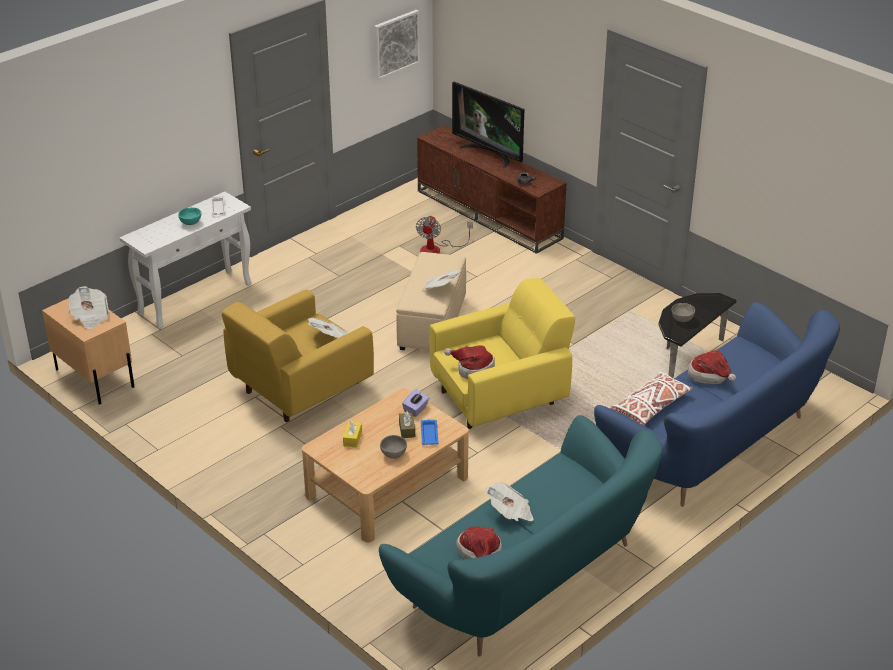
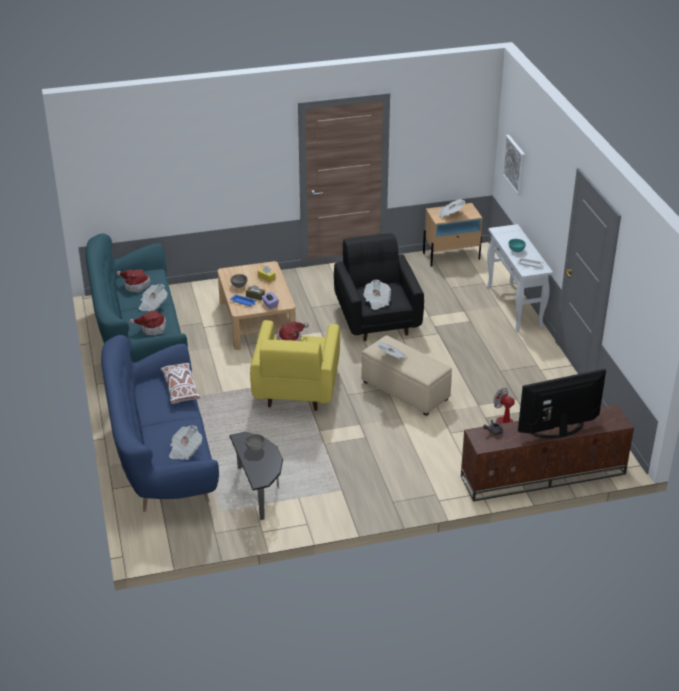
camera: 120 degrees right, 0 degrees up
yellow armchair [222,289,374,422] -> black armchair [334,233,424,341]
picture [374,10,420,80] -> picture moved to [503,135,525,195]
hat [688,350,736,384] -> hat moved to [129,310,166,336]
none -> newspaper [169,425,202,460]

